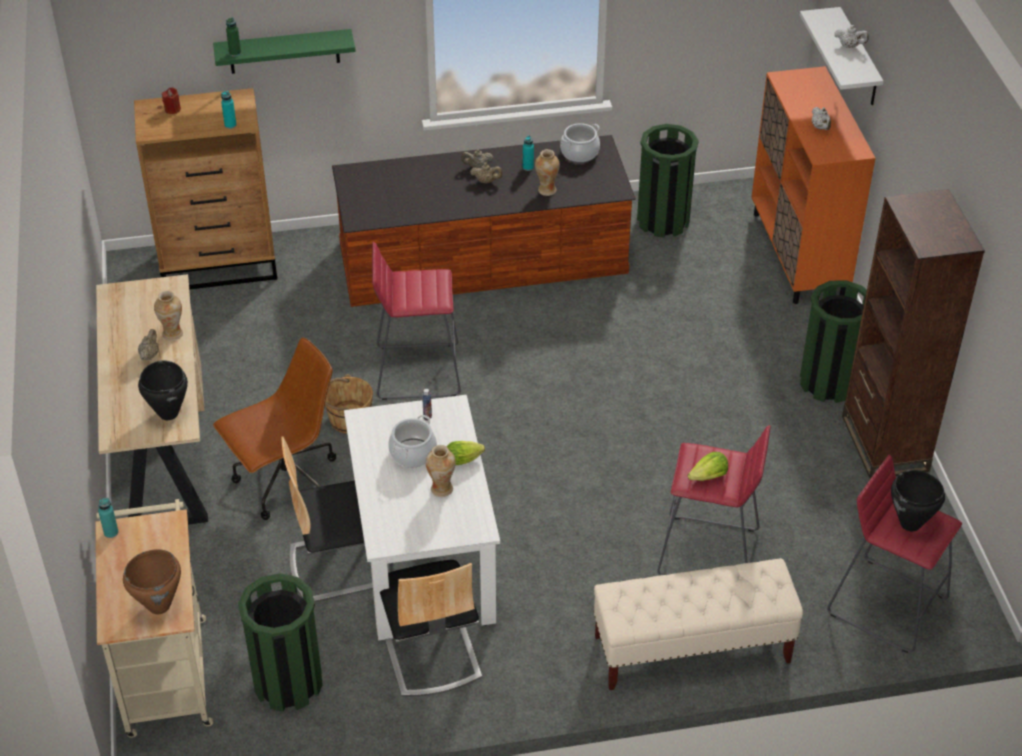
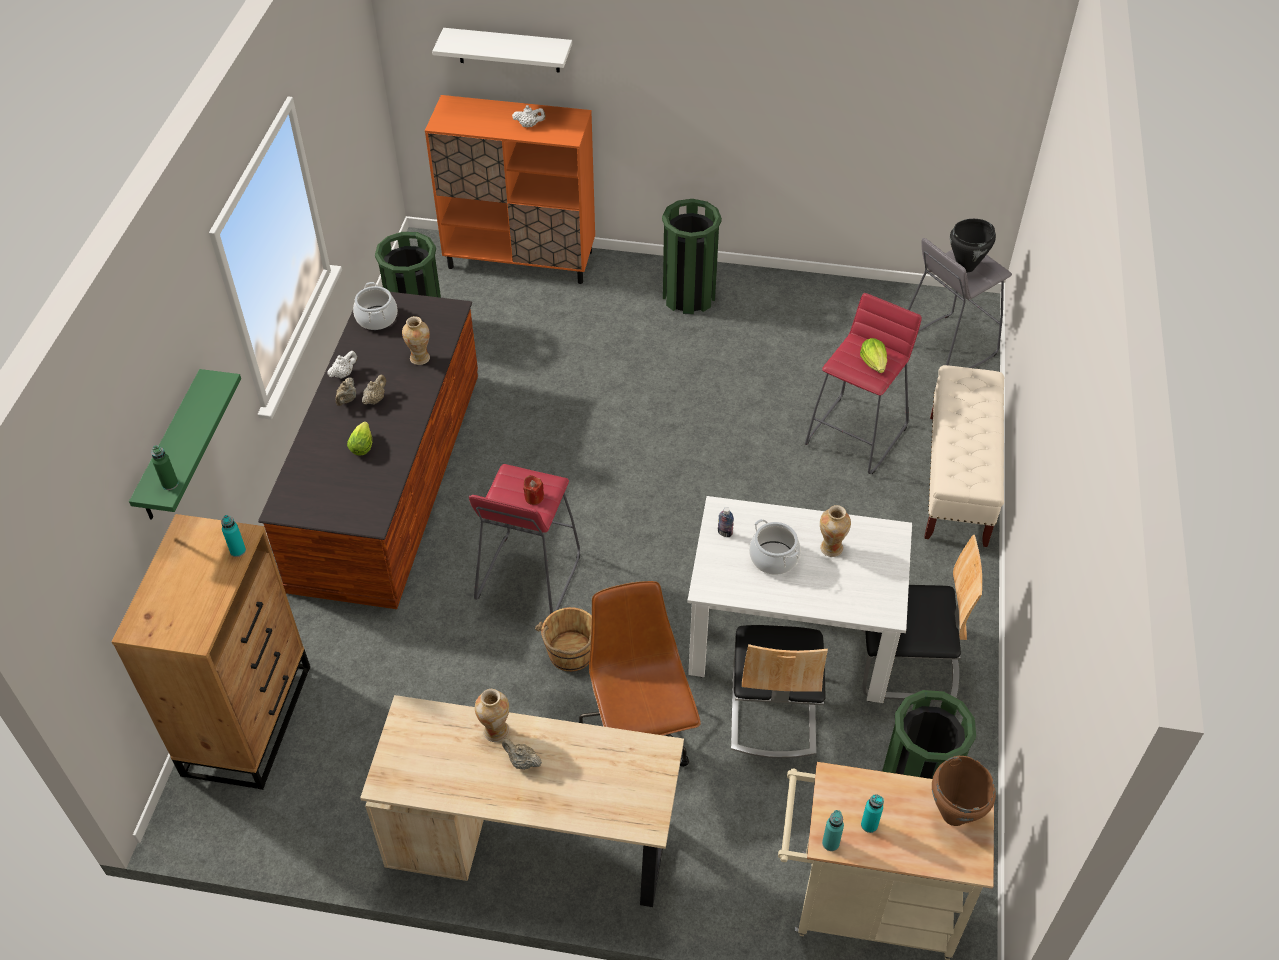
camera: 70 degrees left, 5 degrees up
black cooking pot [138,360,188,420] -> none
red candle [162,87,181,114] -> red candle moved to [523,475,544,505]
lettuce [447,441,485,465] -> lettuce moved to [347,422,372,456]
turquoise bottle [523,136,534,171] -> turquoise bottle moved to [861,795,884,833]
red stool [827,454,962,653] -> grey stool [908,238,1012,369]
white teapot [834,25,869,48] -> white teapot moved to [328,351,357,379]
brown bookcase [842,189,985,479] -> none

